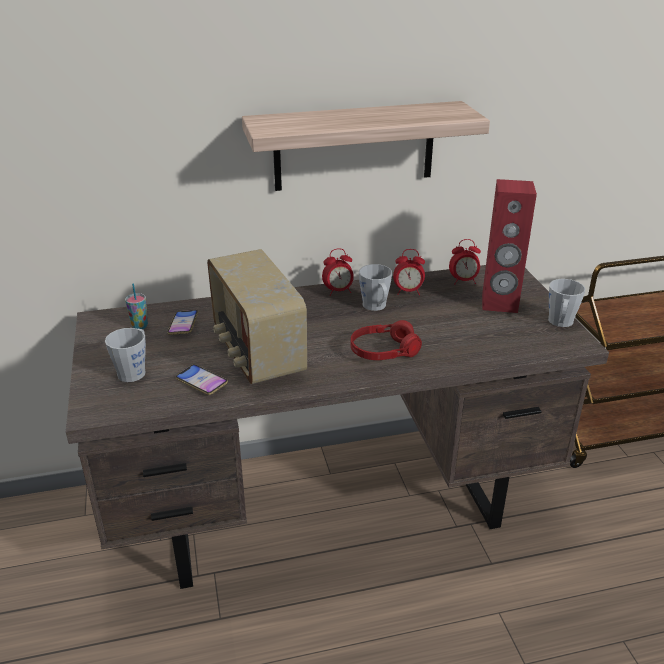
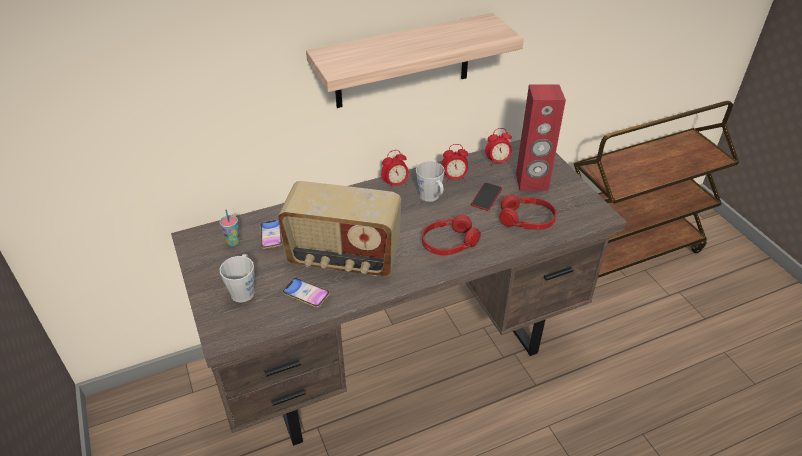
camera: 10 degrees left, 10 degrees up
radio [207,249,307,384] -> radio turned 45 degrees counterclockwise [278,181,401,276]
grey mug [548,279,585,327] -> none
none -> phone [471,183,502,211]
none -> red headphones [499,195,557,230]

